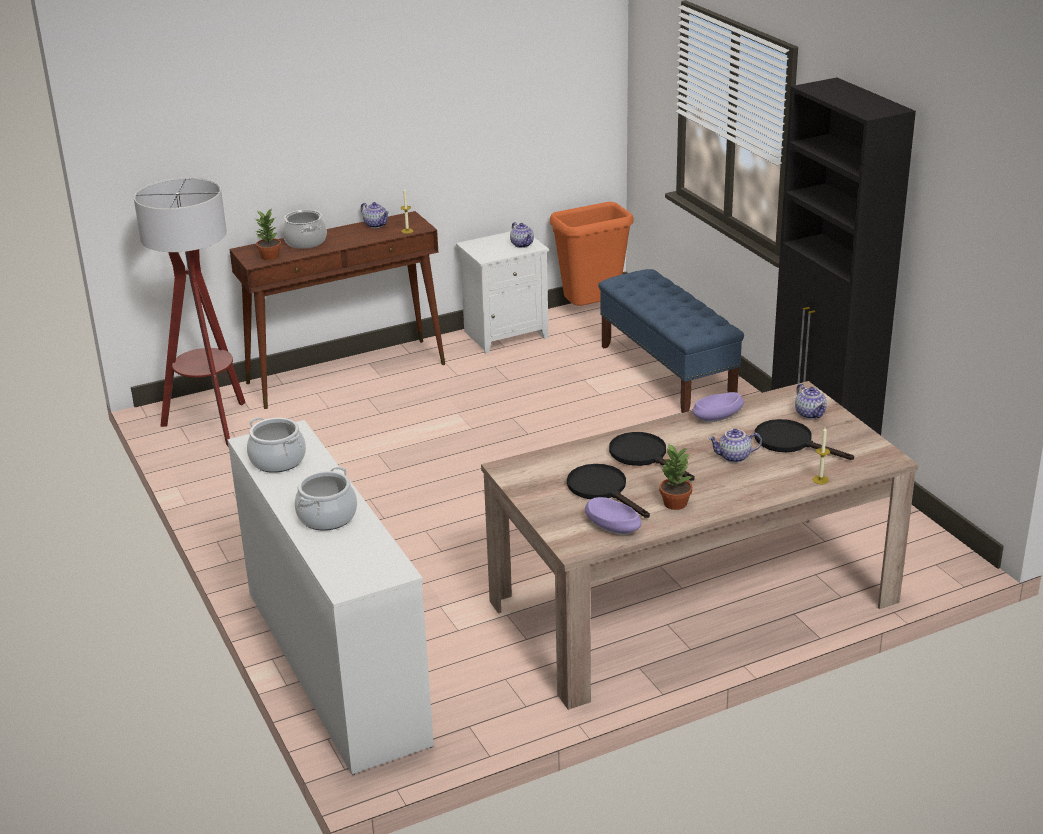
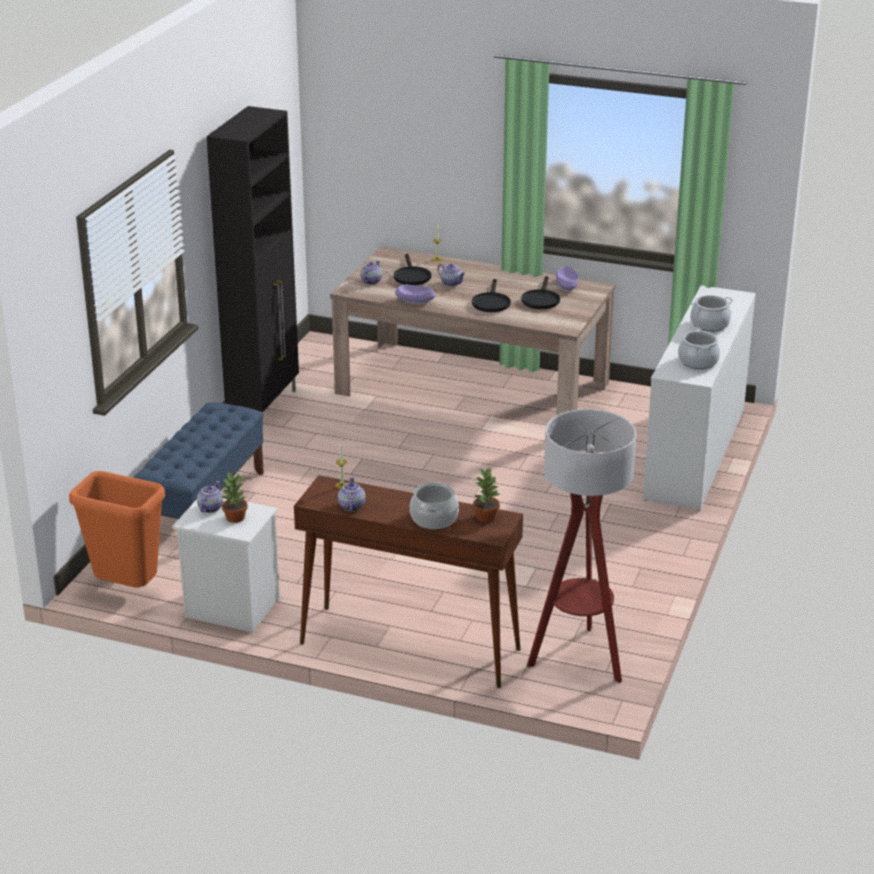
camera: 135 degrees left, 0 degrees up
potted plant [659,444,692,510] -> potted plant moved to [222,472,248,523]

